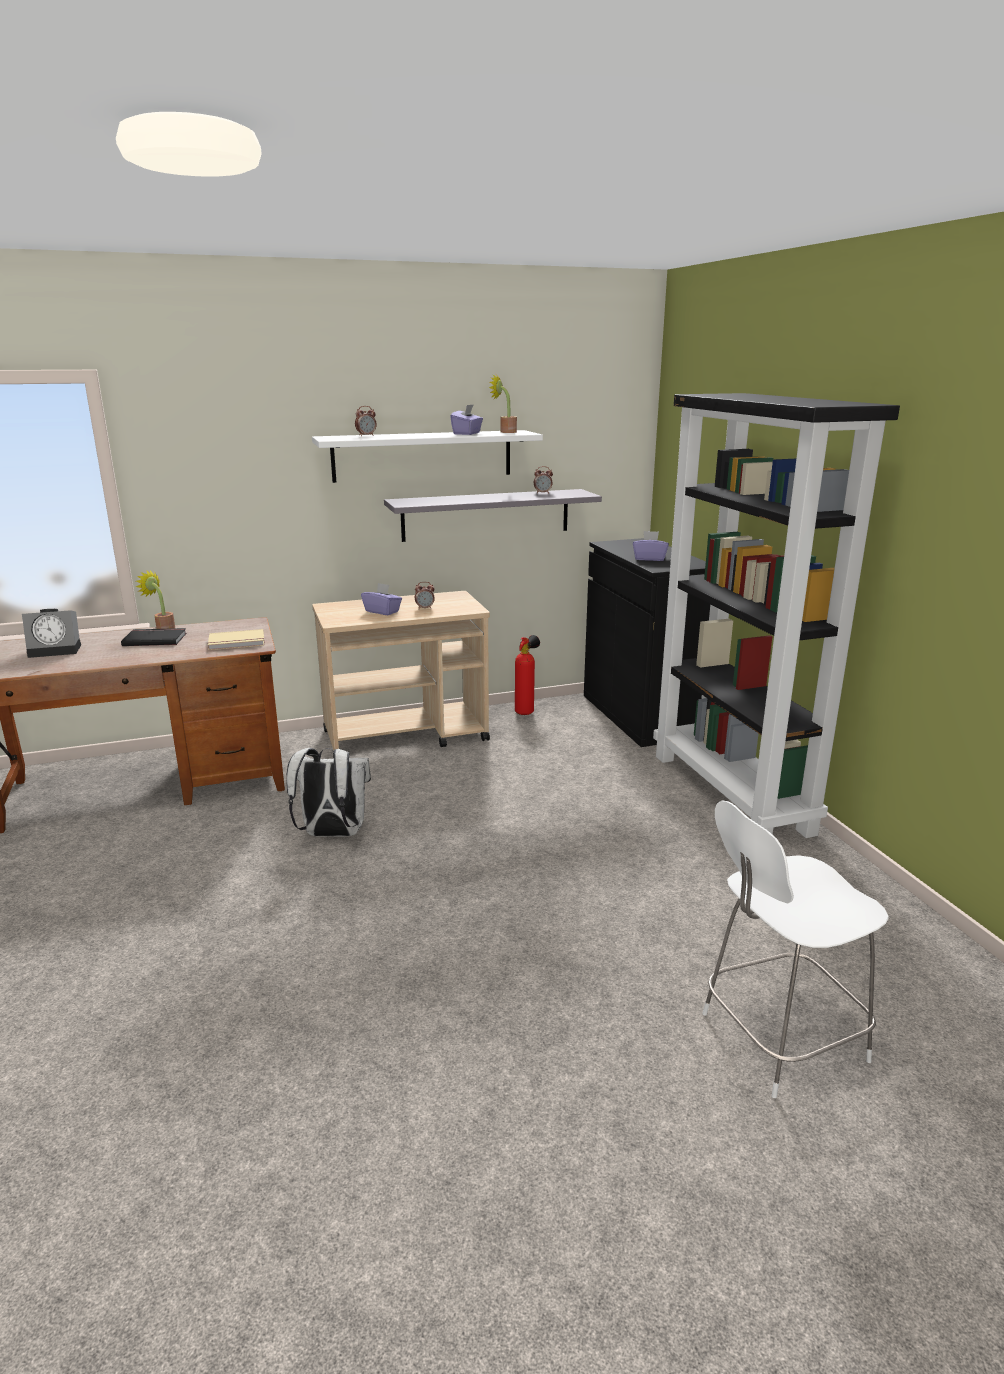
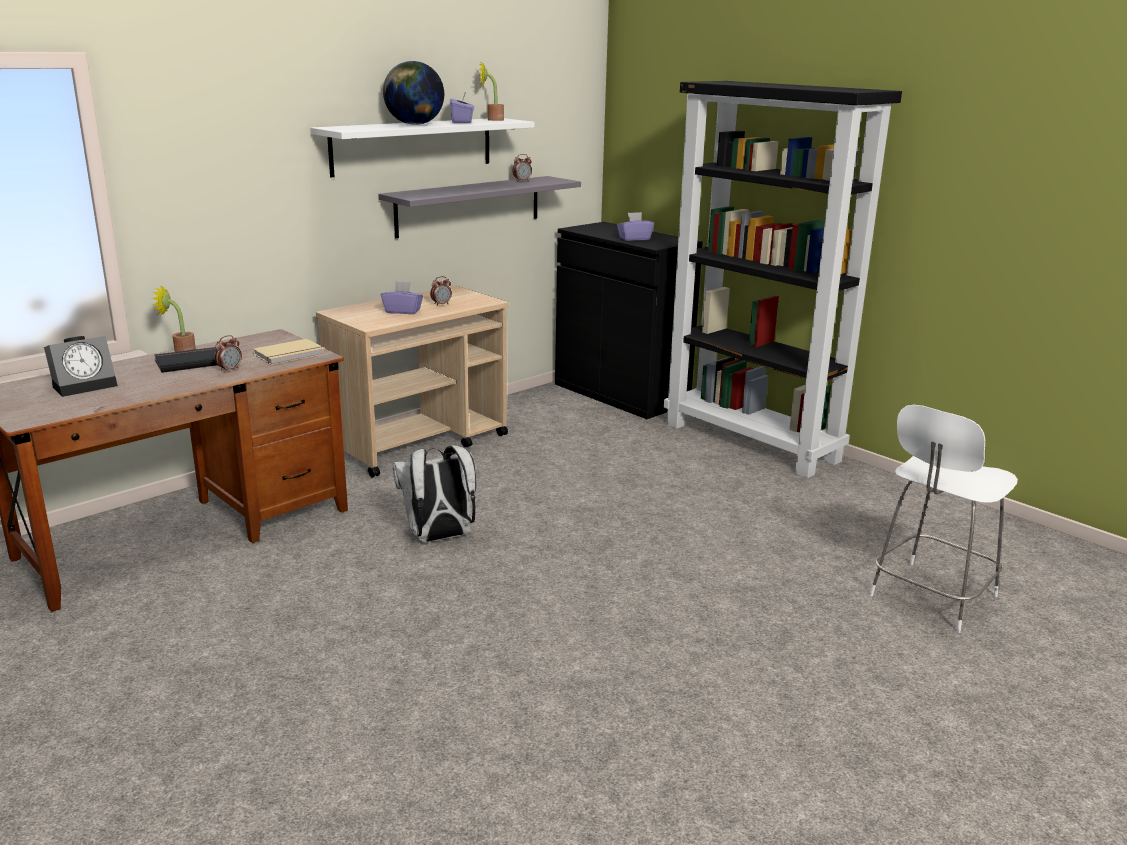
camera: 25 degrees left, 0 degrees up
alarm clock [355,406,377,436] -> alarm clock moved to [214,335,242,373]
fire extinguisher [515,635,540,715] -> none
none -> globe [383,61,444,125]

